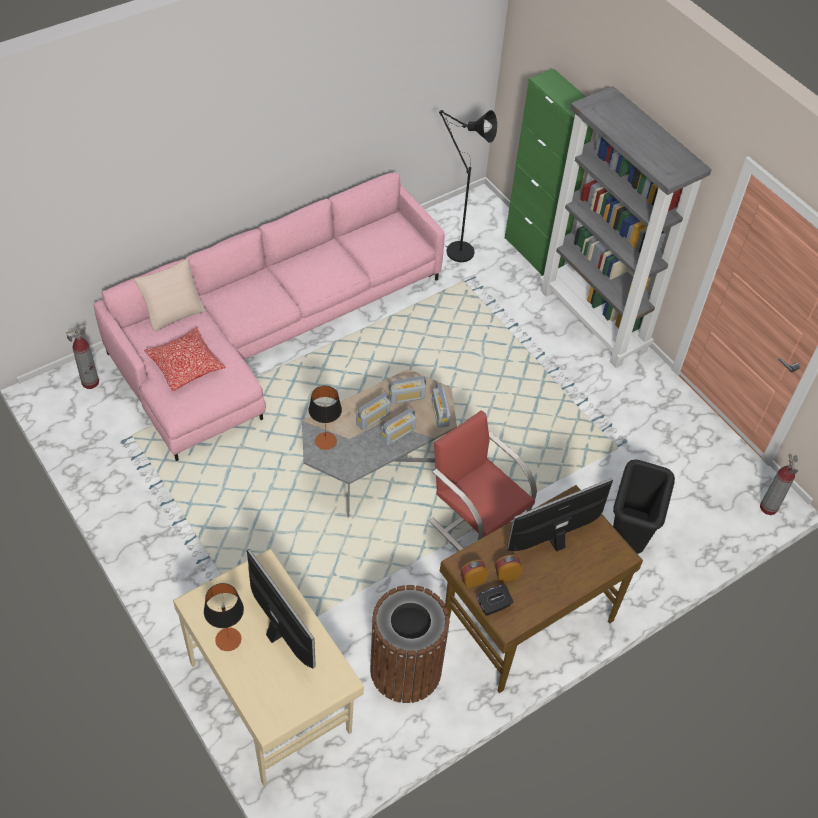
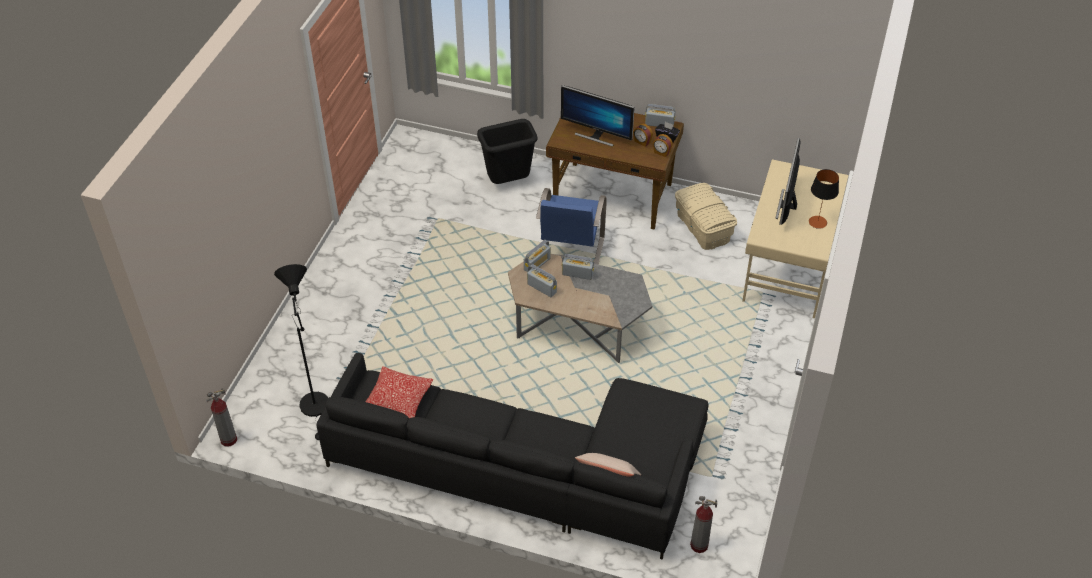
camera: 125 degrees left, 5 degrees down
pink sofa [93,172,445,461] -> black sofa [317,353,708,560]
pillow [144,327,226,391] -> pillow moved to [365,366,433,419]
table lamp [309,386,342,450] -> none
radio [356,393,391,430] -> radio moved to [645,104,676,127]
brown trash can [370,585,450,703] -> beige storage box [675,183,737,250]
red chair [428,410,537,551] -> blue chair [536,188,607,265]
green cabinet [505,69,593,276] -> none
grey bookcase [540,86,712,368] -> none
fire extinguisher [760,454,798,515] -> fire extinguisher moved to [206,388,237,447]

